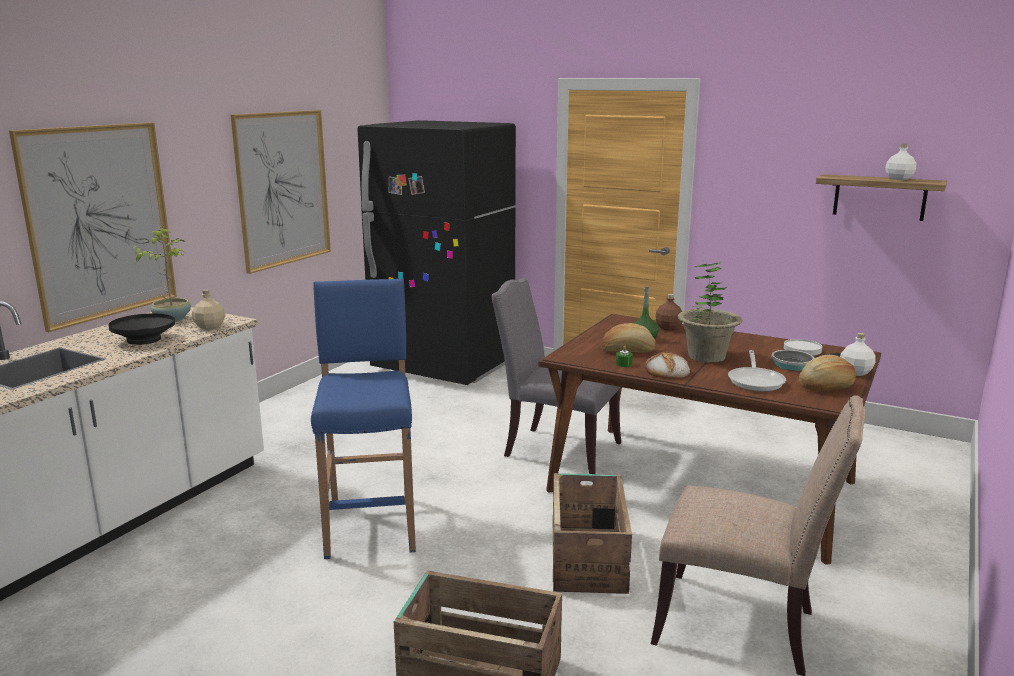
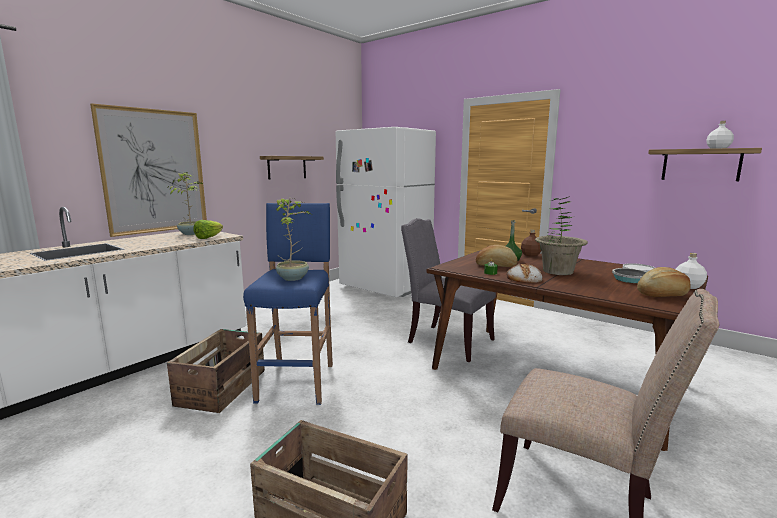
camera: 10 degrees right, 5 degrees down
black bowl [109,314,175,345] -> none
beige bottle [192,289,225,330] -> lettuce [193,220,223,239]
picture [231,110,331,274] -> shelf [260,156,324,180]
black fridge [357,120,516,385] -> white fridge [336,127,436,297]
crate [553,473,632,594] -> crate moved to [167,329,265,413]
frying pan [728,350,786,392] -> none
none -> potted plant [276,198,311,281]

